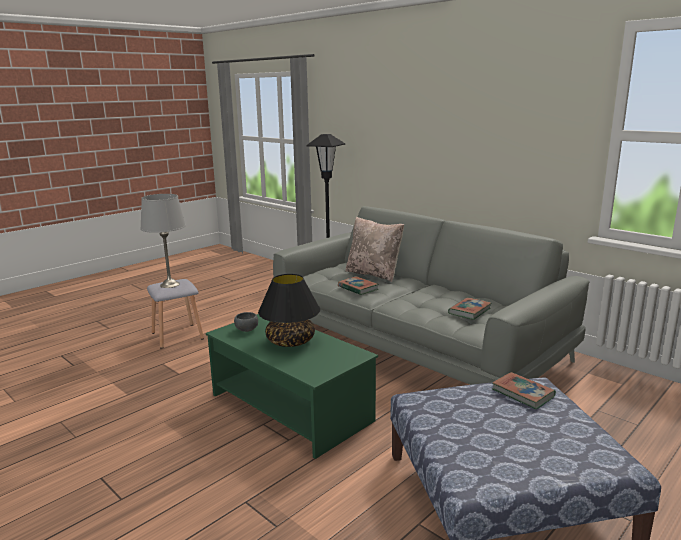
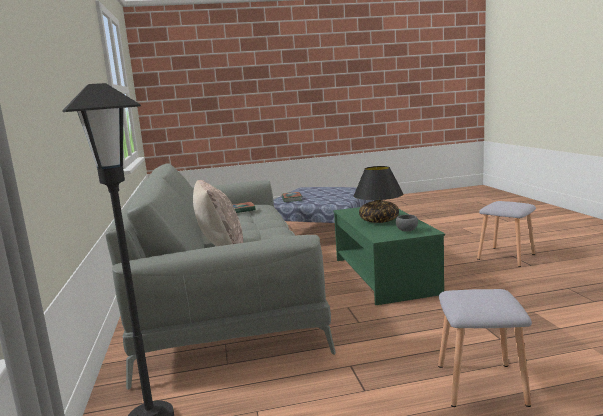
camera: 145 degrees left, 5 degrees down
grey table lamp [140,194,186,288] -> none
book [338,276,379,295] -> none
none -> grey stool [477,201,536,267]

